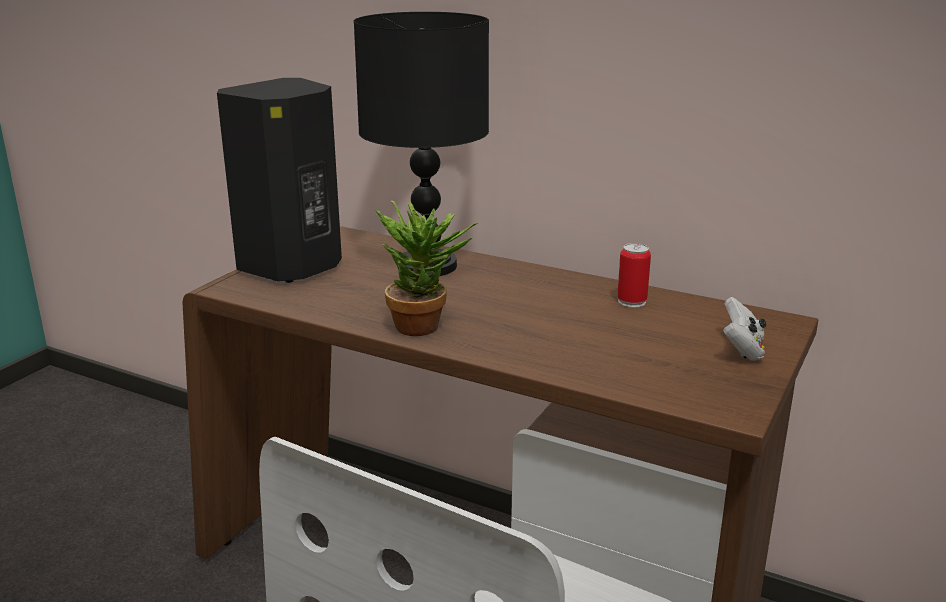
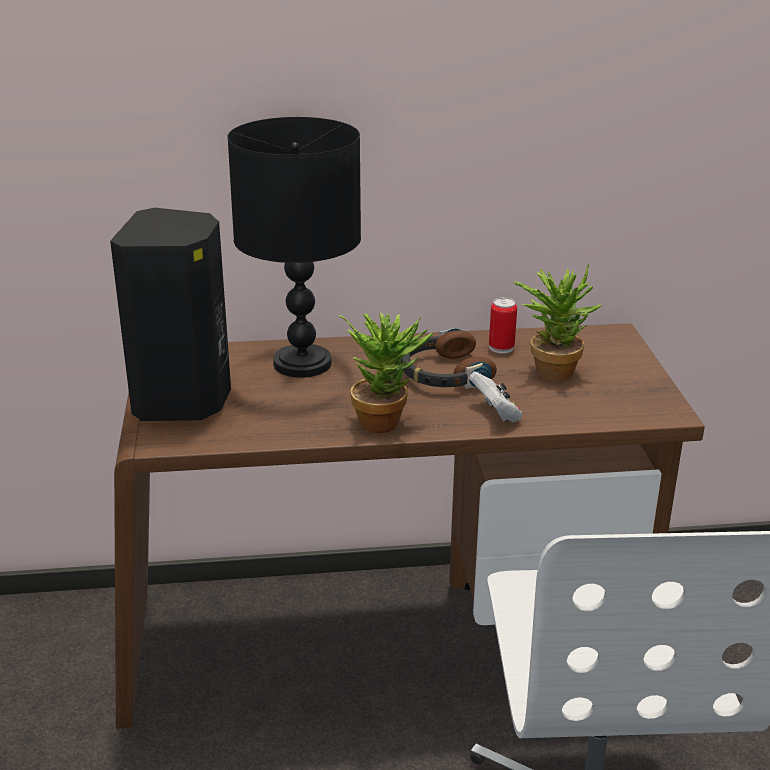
camera: 35 degrees left, 5 degrees up
white game controller [723,297,766,361] -> white game controller moved to [469,371,522,422]
none -> headphones [401,328,497,389]
none -> potted plant [514,263,602,382]

